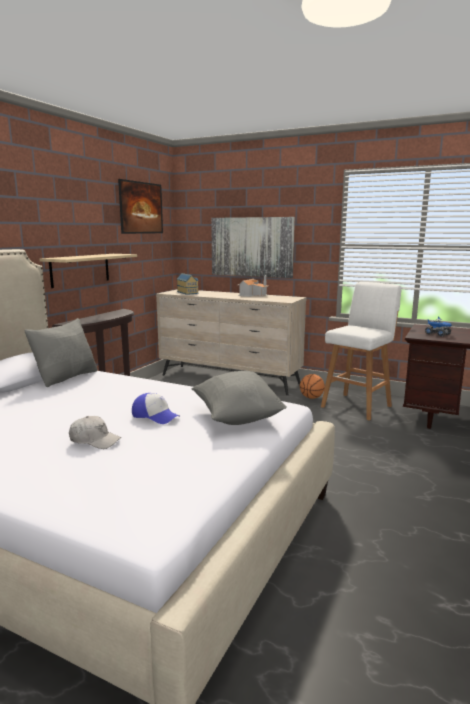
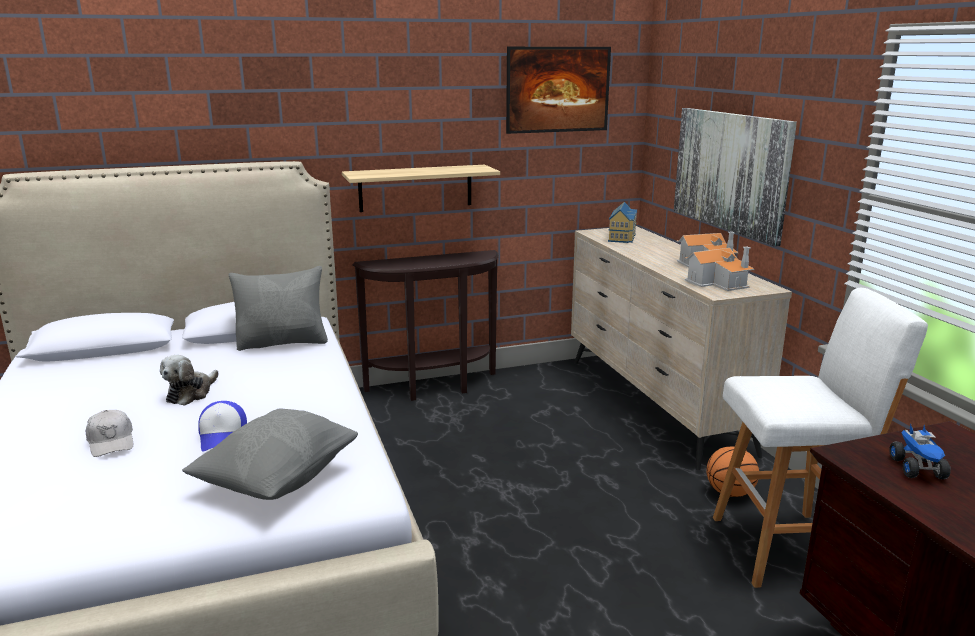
camera: 45 degrees right, 5 degrees up
none -> plush toy [160,355,219,406]
none -> toy house [684,247,755,291]

